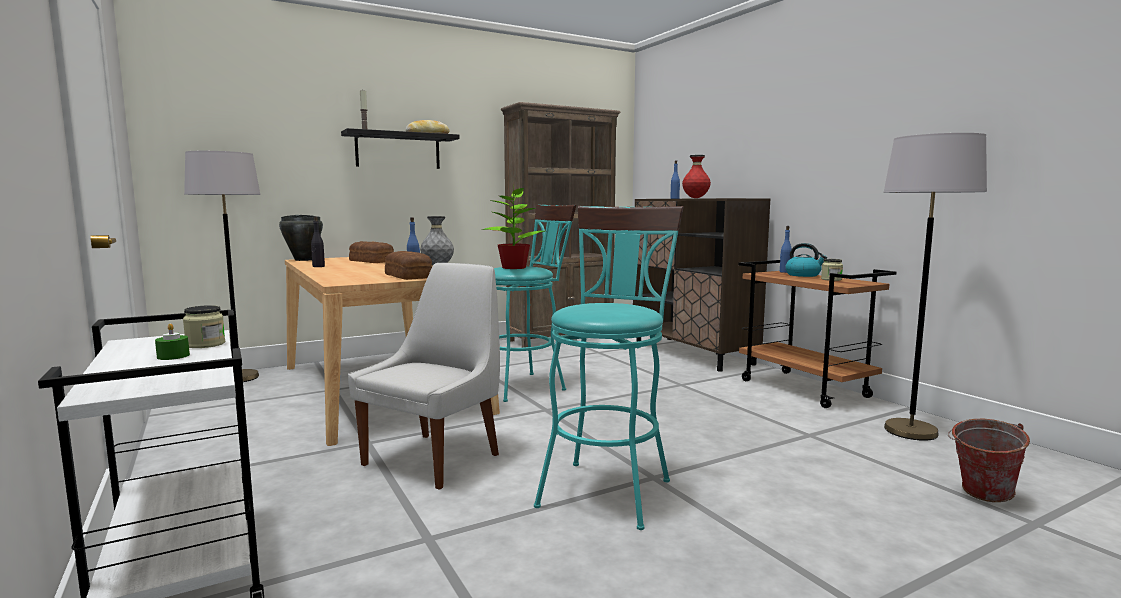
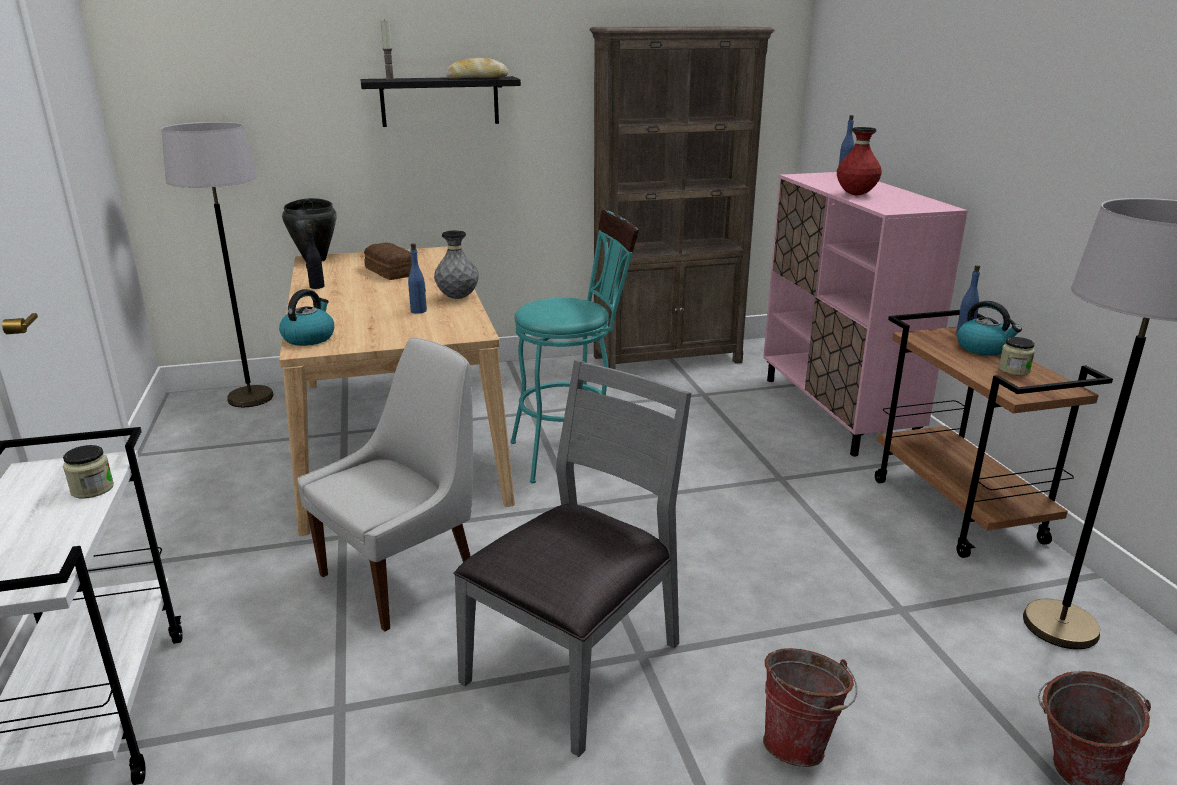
camera: 15 degrees right, 15 degrees up
green candle [155,323,190,360] -> none
bread [385,251,432,280] -> none
potted plant [482,188,545,269] -> none
turquoise stool [534,206,684,530] -> grey chair [454,360,692,757]
brown cabinet [633,198,770,372] -> pink cabinet [763,172,968,457]
none -> kettle [279,289,334,346]
none -> bucket [763,648,857,767]

